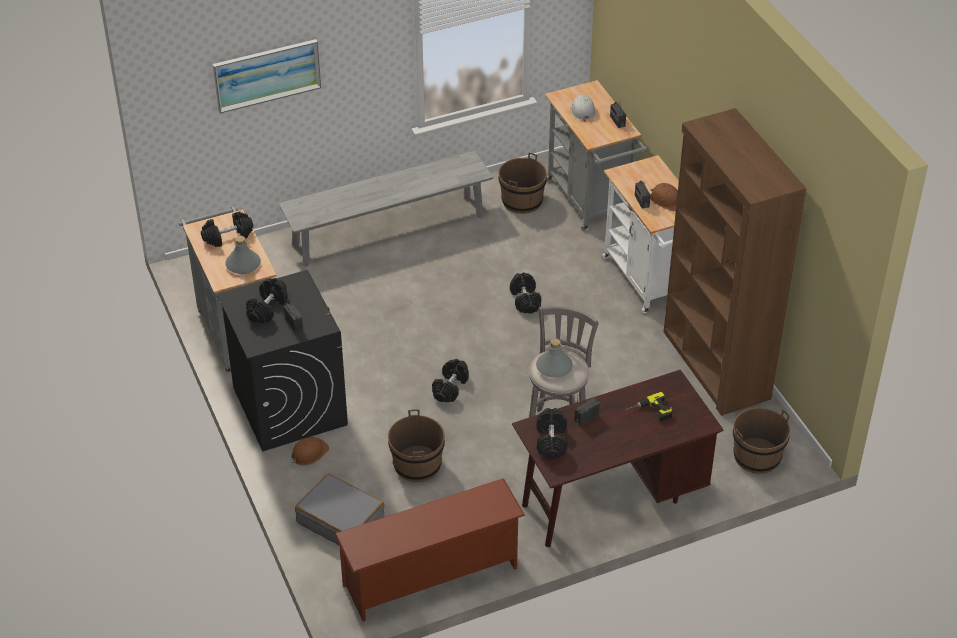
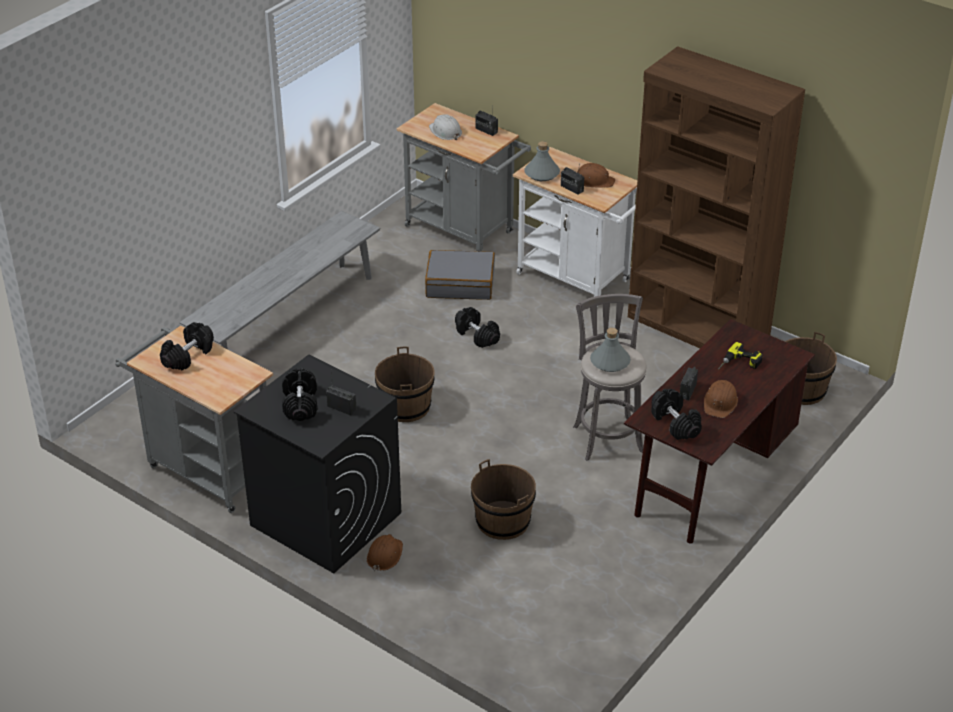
camera: 30 degrees left, 5 degrees down
picture [213,39,321,113] -> none
grey bottle [225,236,261,274] -> grey bottle moved to [524,141,560,181]
grey suitcase [295,474,384,545] -> grey suitcase moved to [425,250,495,300]
brown shoe rack [334,478,525,622] -> none
black dumbbell [432,359,469,402] -> none
brown bucket [498,153,547,214] -> brown bucket moved to [375,347,435,422]
none -> brown hard hat [704,380,738,418]

